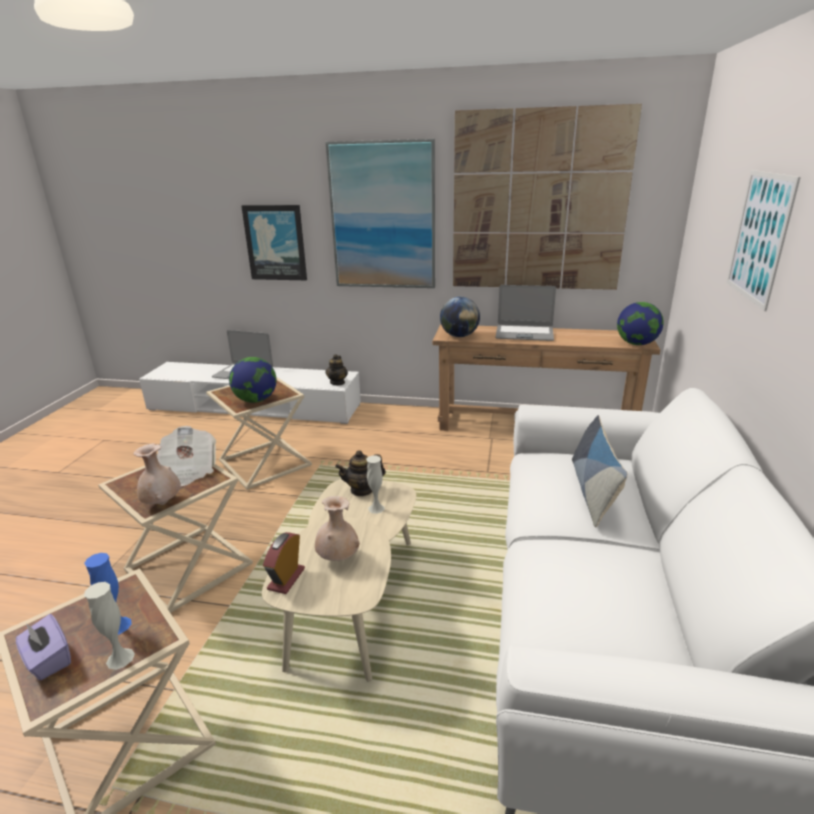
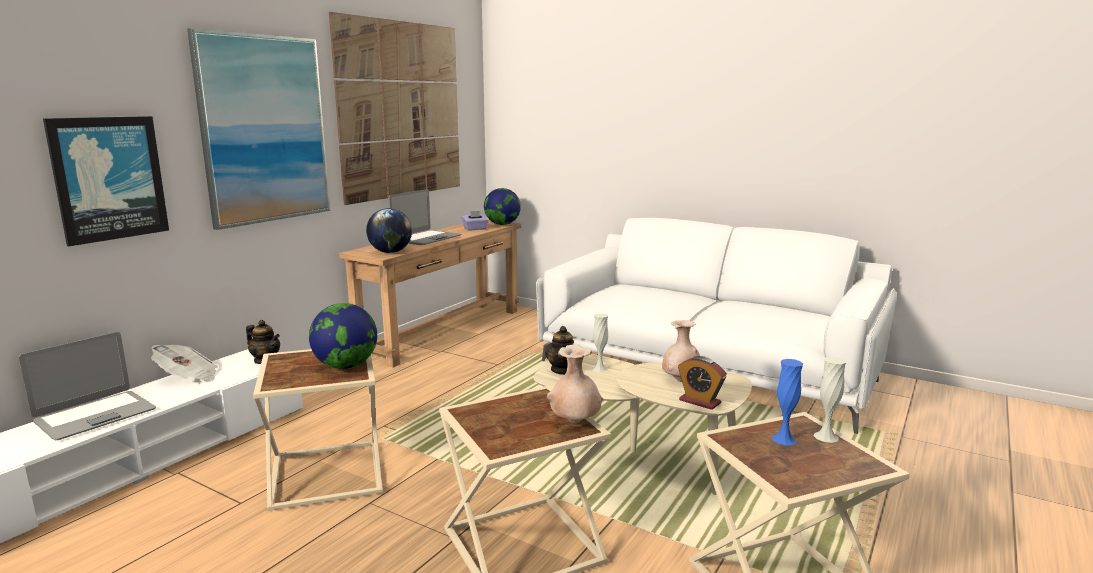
camera: 70 degrees left, 10 degrees down
purple tissue box [16,614,71,680] -> purple tissue box moved to [462,211,489,231]
newspaper [157,426,216,486] -> newspaper moved to [151,345,218,382]
pillow [572,415,628,527] -> none
picture [726,170,801,311] -> none

